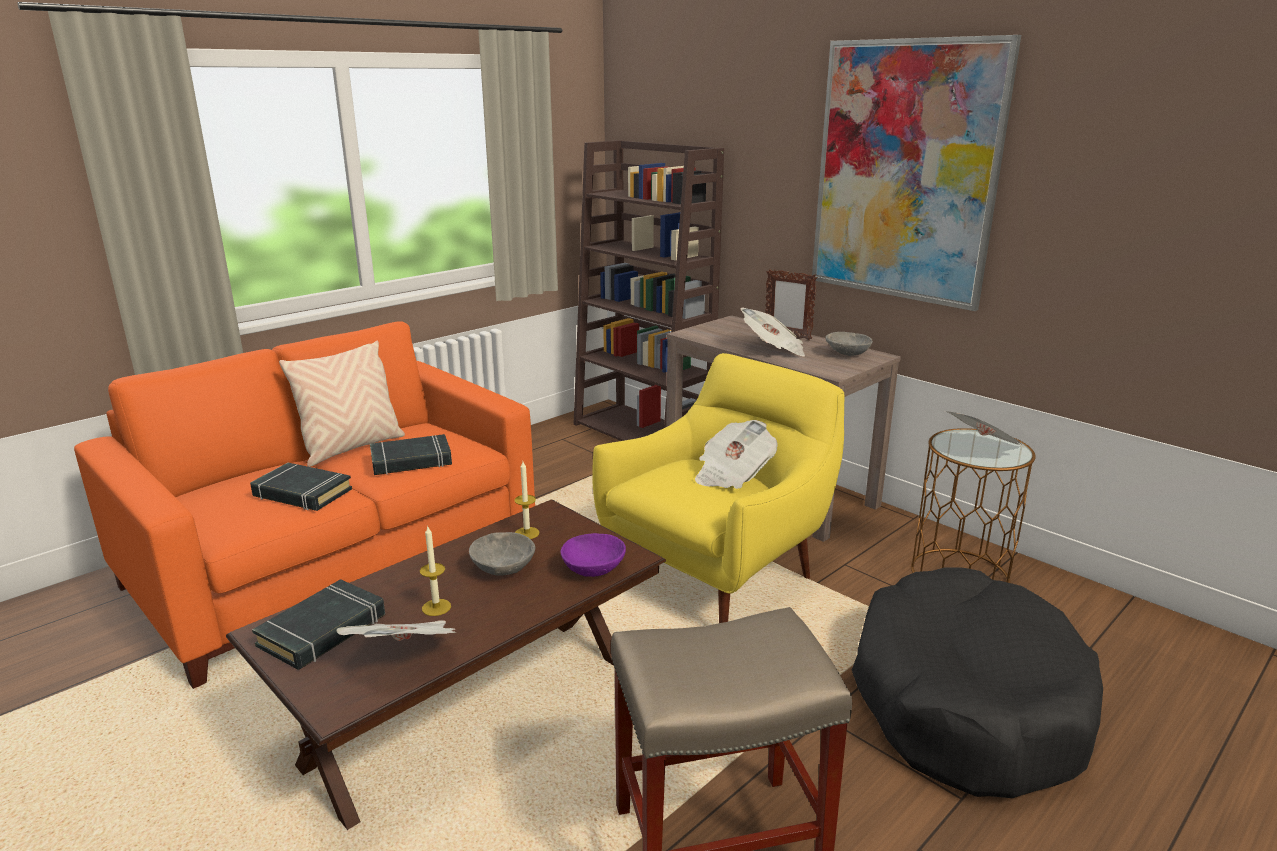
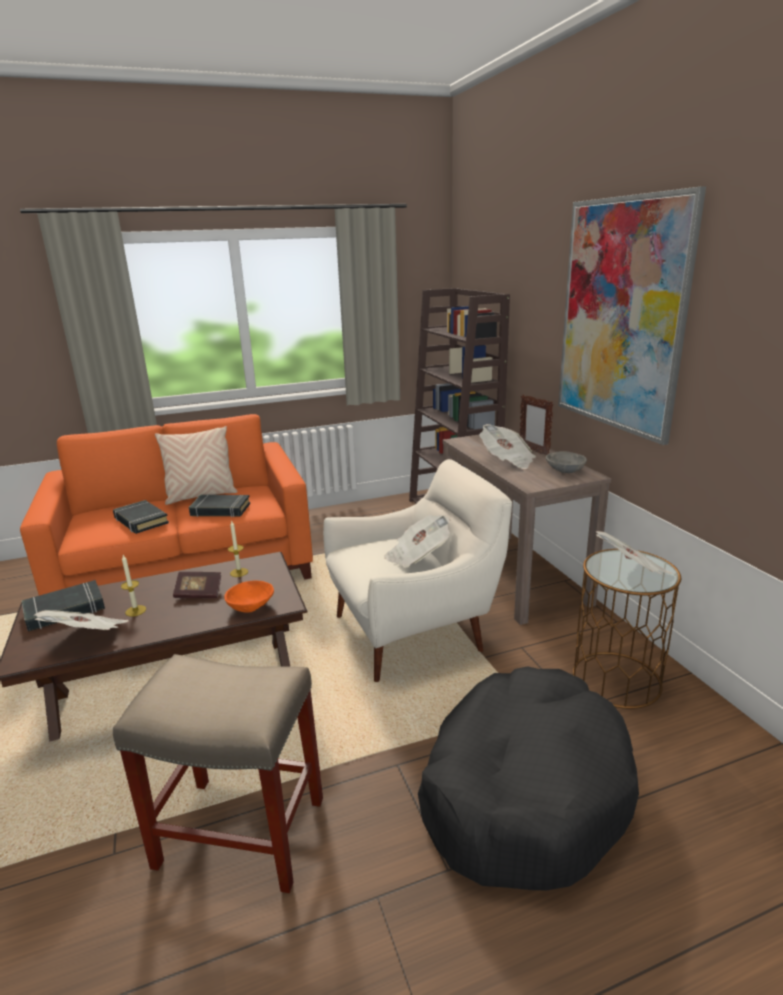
camera: 25 degrees right, 0 degrees up
grey bowl [469,532,535,576] -> book [173,572,221,598]
purple bowl [561,533,626,577] -> orange bowl [224,581,274,613]
yellow armchair [592,353,844,623] -> white armchair [323,459,512,682]

